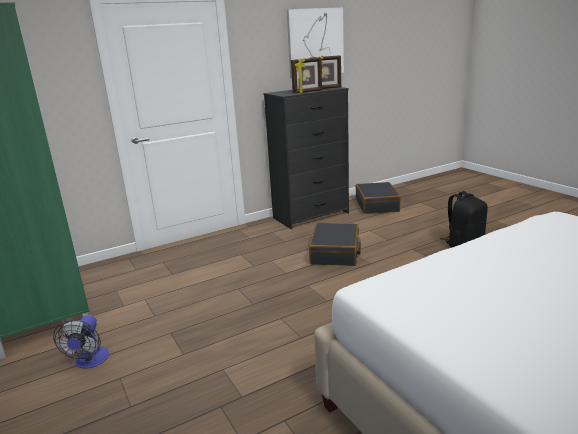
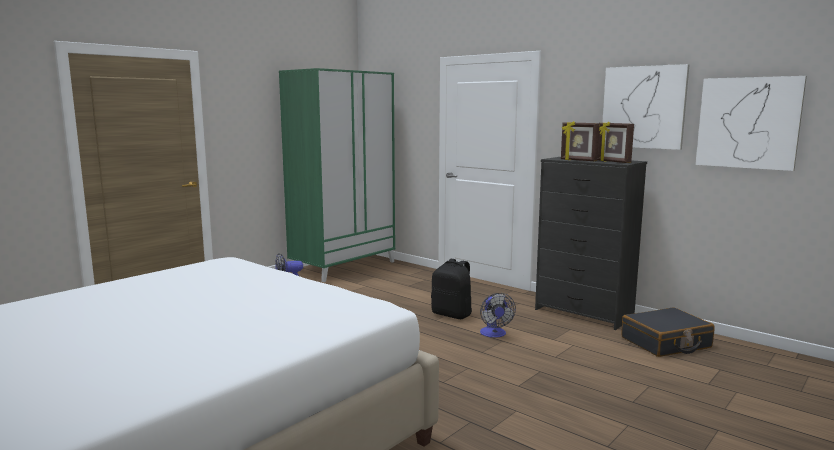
camera: 70 degrees right, 10 degrees down
black suitcase [309,223,361,266] -> fan [480,293,516,338]
black backpack [441,191,488,247] -> black backpack moved to [431,259,472,319]
none -> picture [695,76,807,171]

